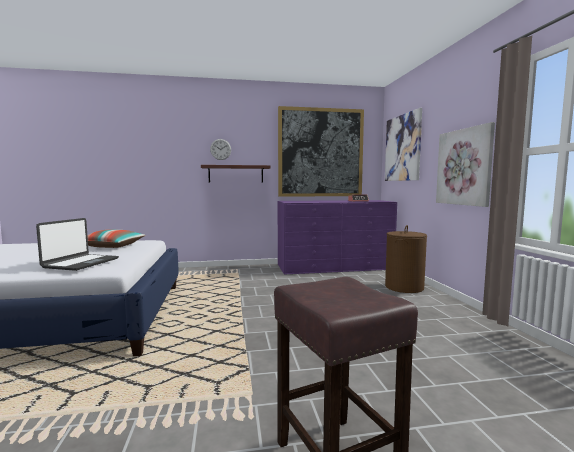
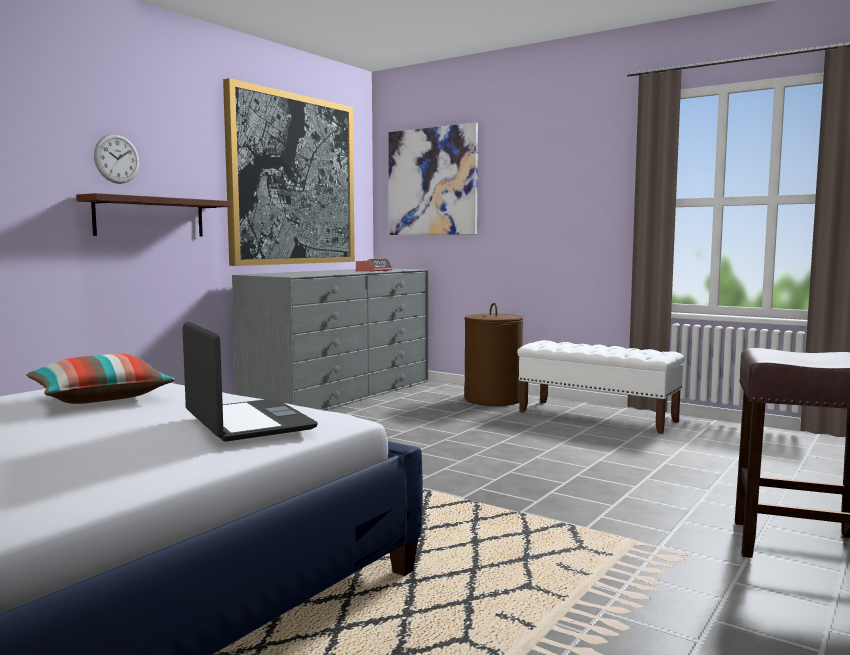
camera: 45 degrees left, 0 degrees up
purple dresser [278,200,397,275] -> grey dresser [232,269,428,411]
picture [436,122,495,207] -> none
none -> white bench [517,340,685,434]

